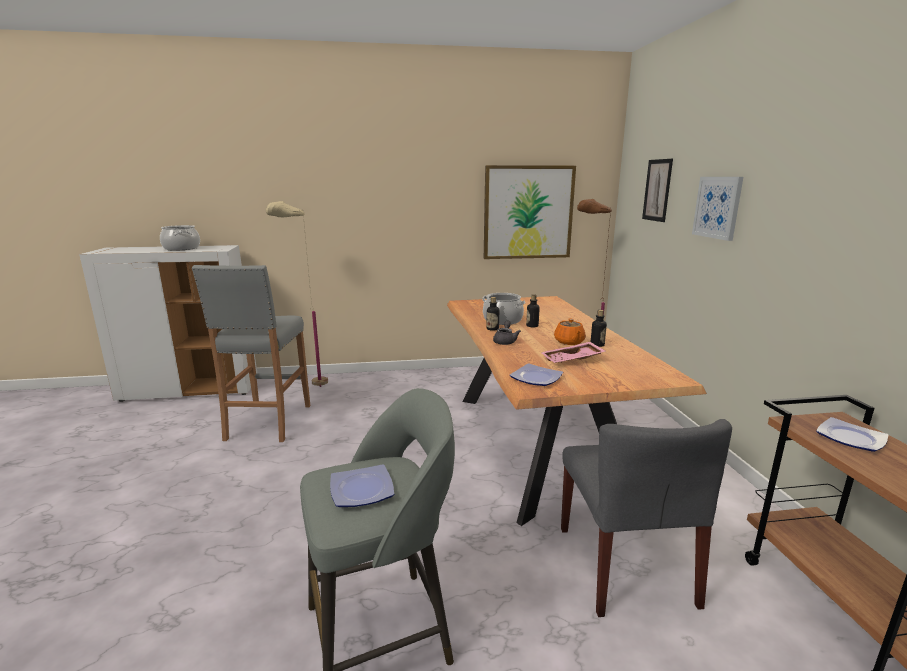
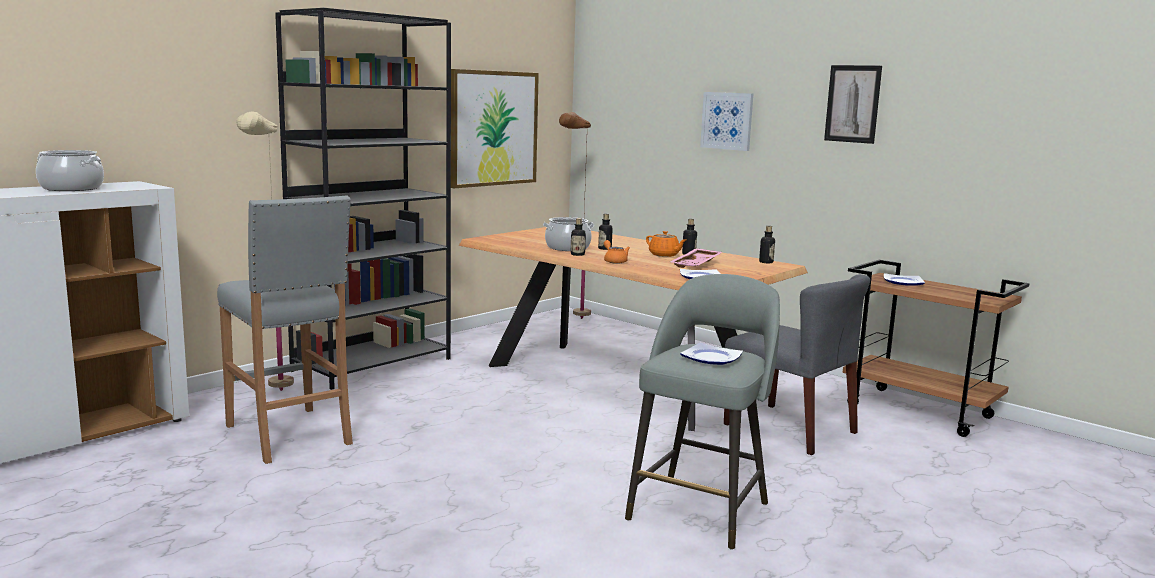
camera: 40 degrees left, 5 degrees down
grey teapot [493,320,521,345] -> orange teapot [604,240,630,264]
picture [642,159,673,222] -> picture moved to [824,65,882,144]
none -> black bookcase [275,8,451,390]
none -> bottle [759,226,775,263]

